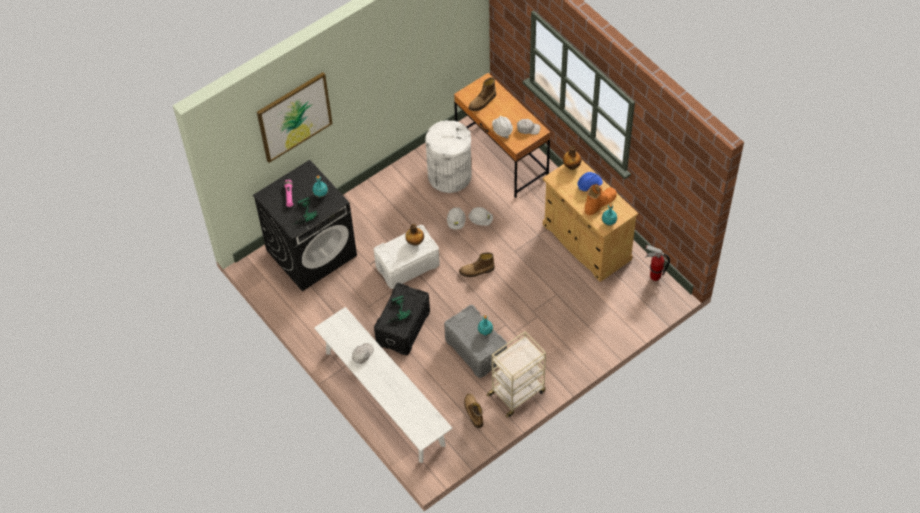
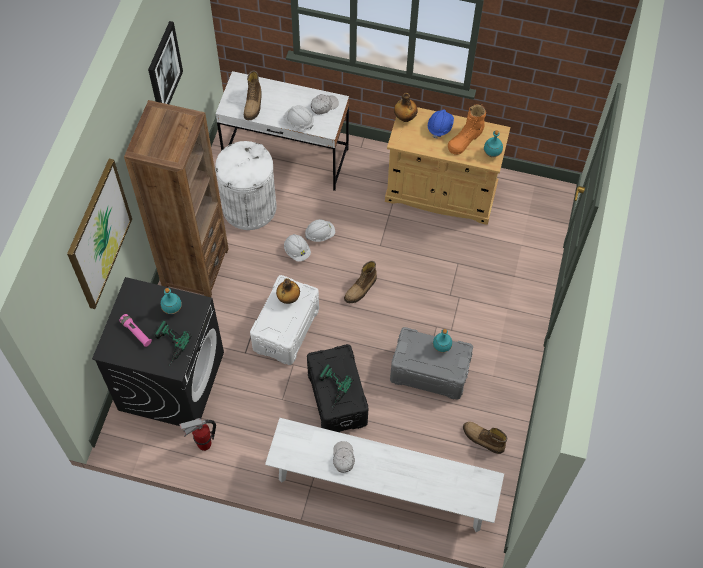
camera: 40 degrees left, 5 degrees up
brown desk [454,73,550,198] -> white desk [216,71,349,191]
beige cart [487,331,546,418] -> none
orange boot [585,184,617,215] -> orange boot turned 150 degrees counterclockwise [448,104,486,155]
fire extinguisher [645,245,670,281] -> fire extinguisher moved to [179,418,216,451]
none -> brown bookcase [124,100,229,297]
none -> picture [148,21,183,104]

